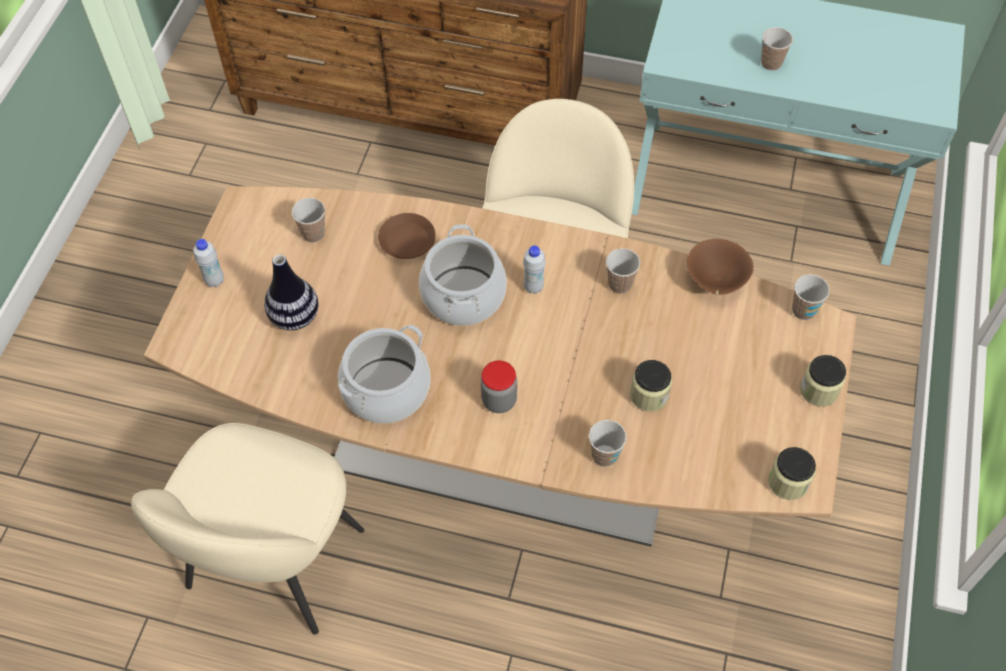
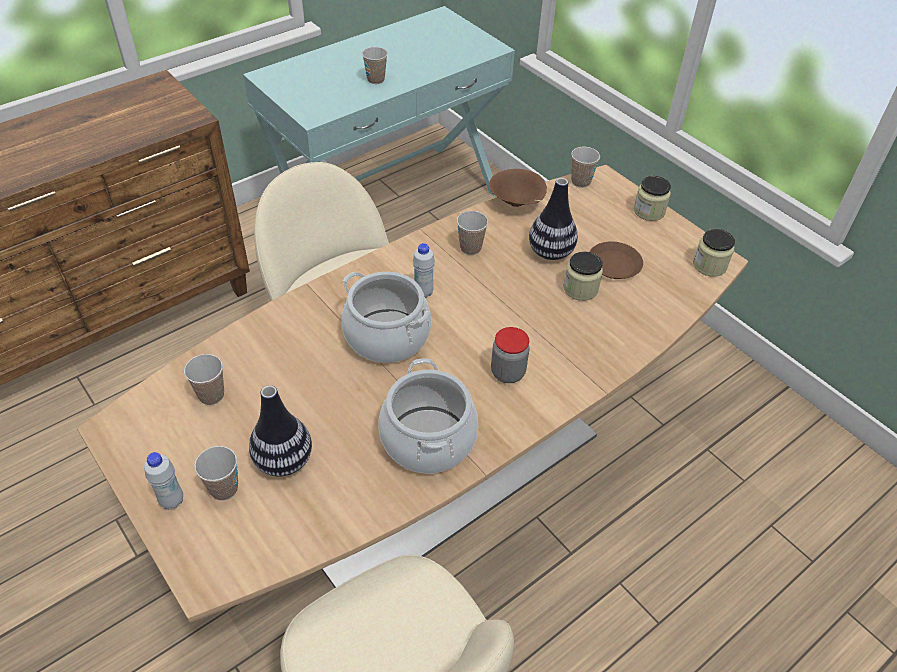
camera: 55 degrees left, 10 degrees down
brown plate [378,213,435,259] -> brown plate moved to [590,241,643,279]
cup [589,420,626,467] -> cup moved to [194,446,238,501]
none -> vase [529,178,578,260]

